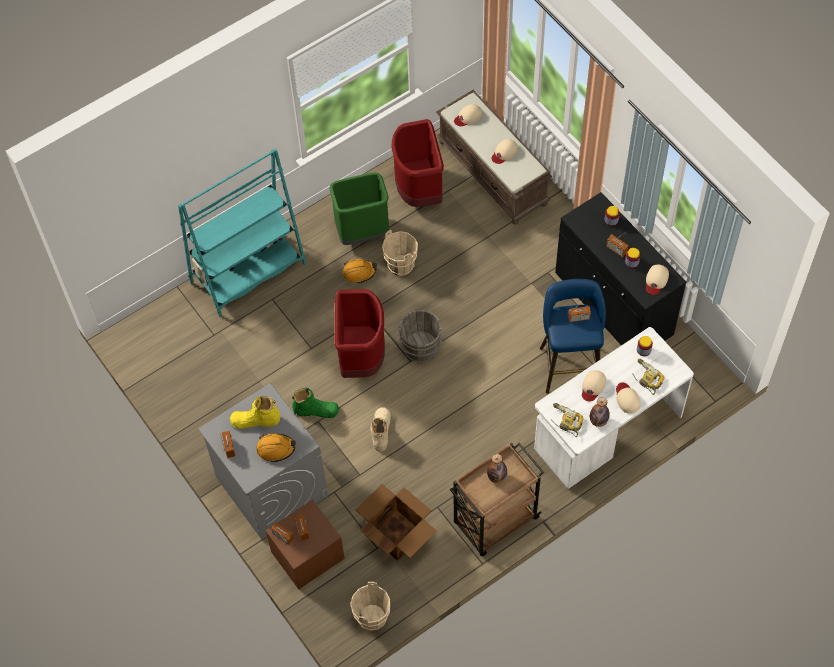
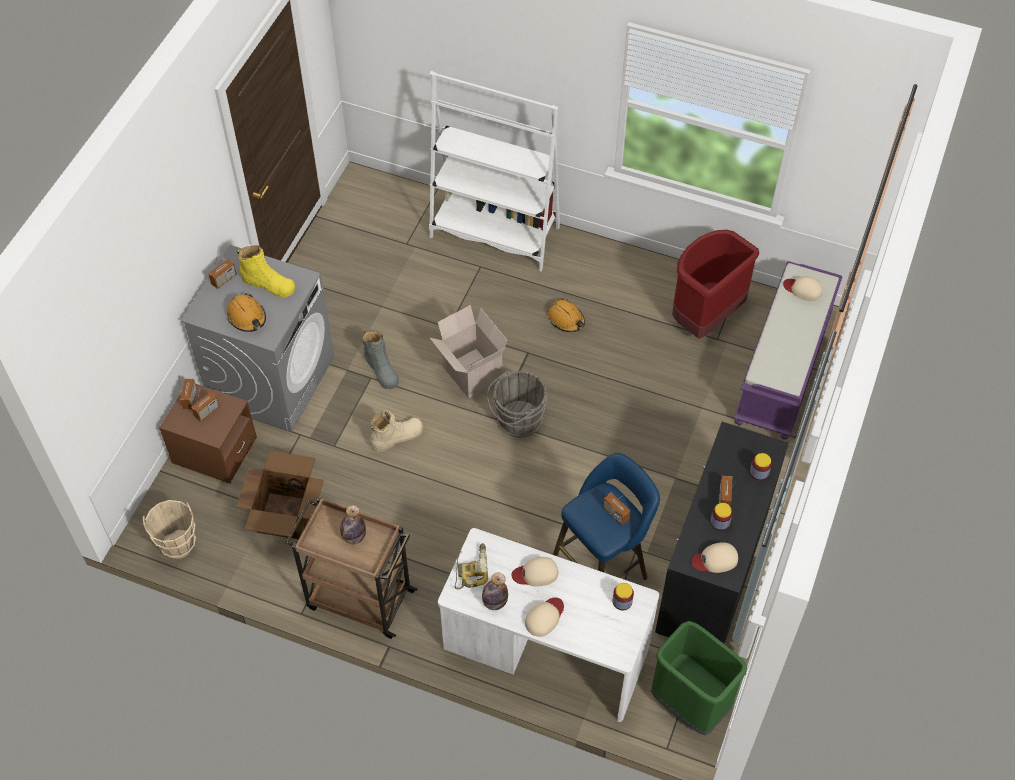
camera: 55 degrees right, 5 degrees down
turquoise bookcase [178,149,306,317] -> white bookcase [429,71,560,271]
yellow boot [230,396,280,429] -> yellow boot turned 150 degrees clockwise [237,245,295,298]
green boot [292,388,339,418] -> grey boot [362,330,399,389]
green trash can [329,173,389,245] -> green trash can moved to [651,621,747,735]
red trash can [335,289,385,378] -> cardboard box [430,305,507,399]
beige bucket [382,230,418,276] -> none
brown bench [436,90,552,225] -> purple bench [734,261,842,440]
beige cap [492,139,518,164] -> none
power drill [632,359,664,395] -> none

